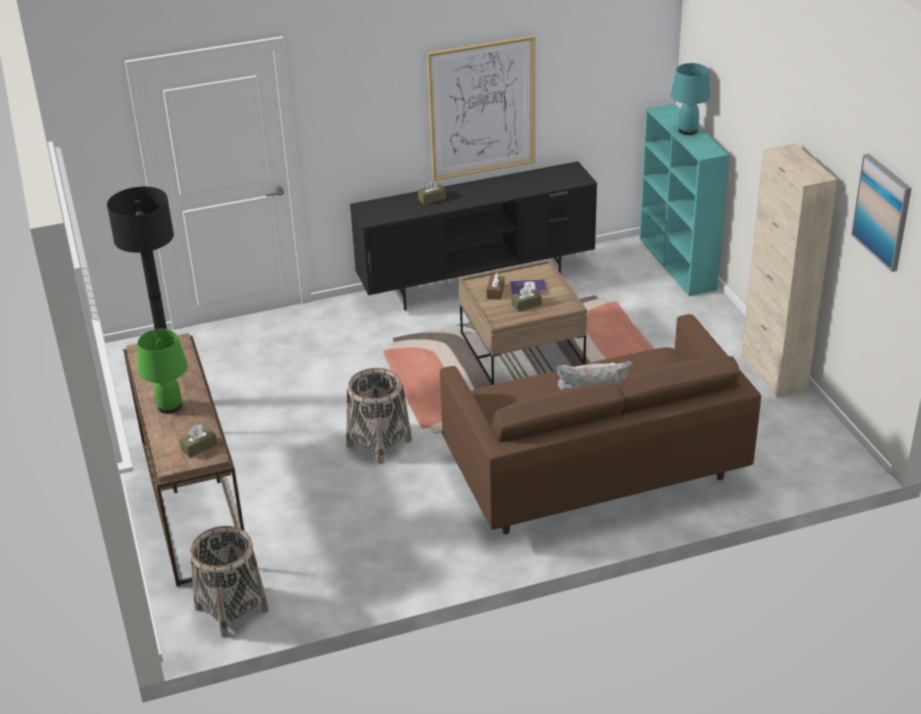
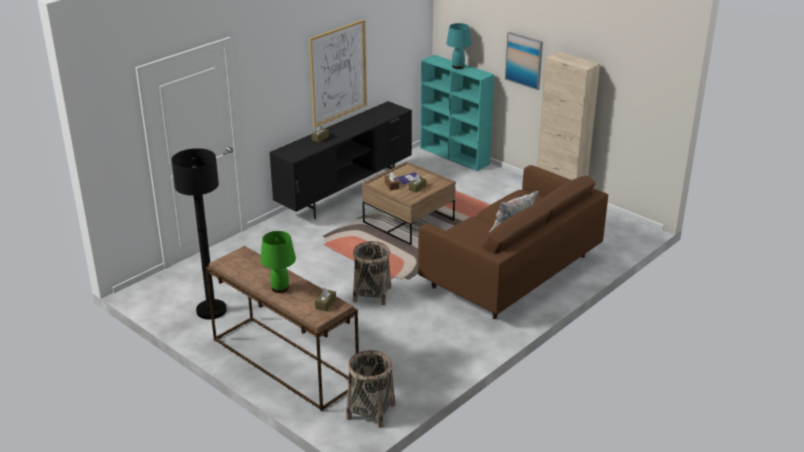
camera: 30 degrees left, 5 degrees down
picture [851,154,912,272] -> picture moved to [505,32,543,90]

